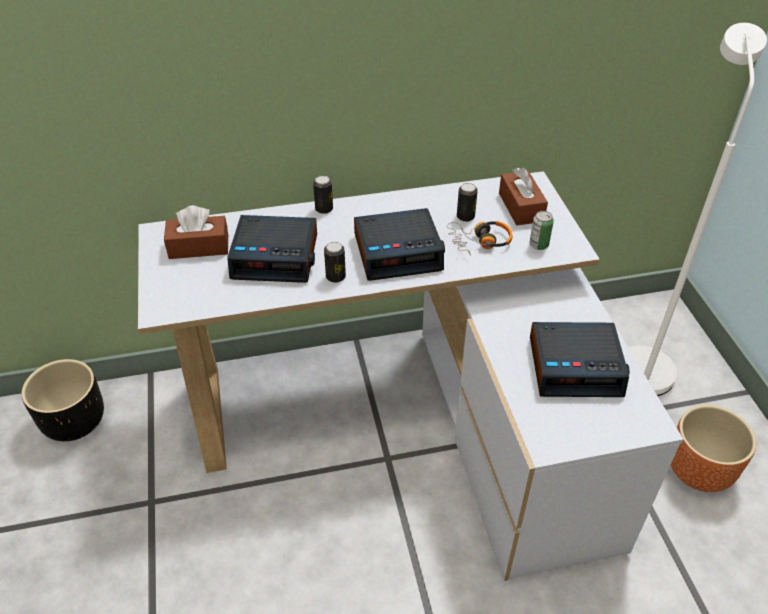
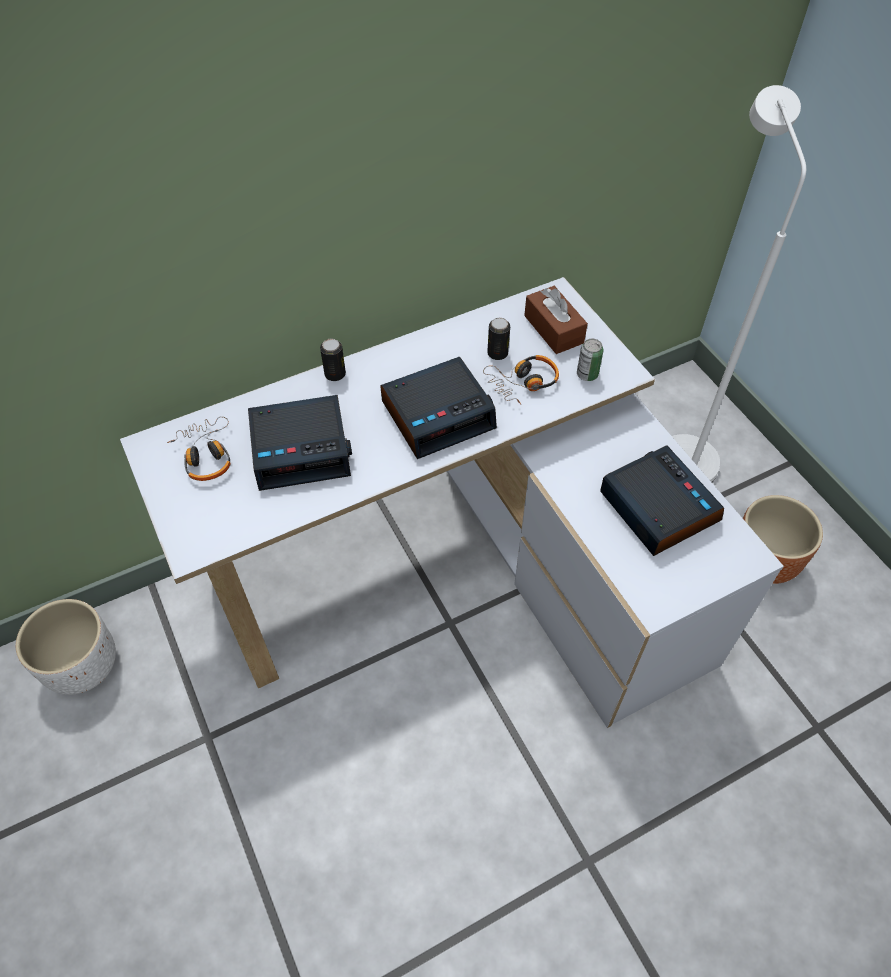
camera: 15 degrees left, 10 degrees up
black planter [22,359,104,441] -> white planter [16,599,116,695]
brown tissue box [164,205,228,259] -> headphones [167,416,231,481]
can [324,242,346,283] -> none
alarm clock [530,322,630,397] -> alarm clock turned 105 degrees counterclockwise [600,445,724,556]

